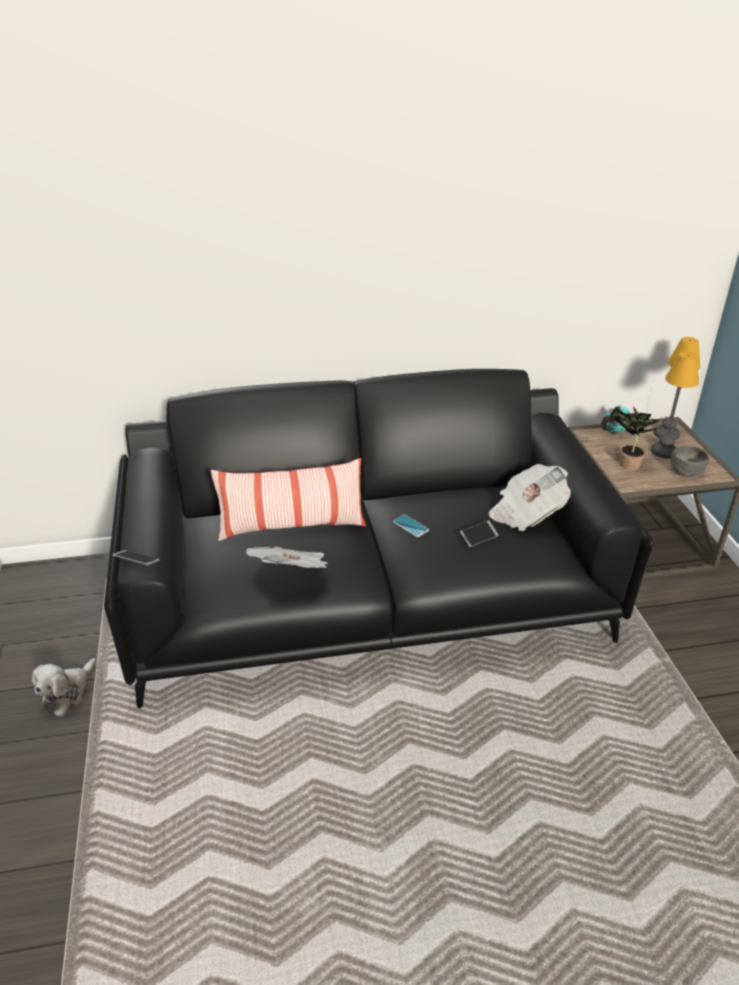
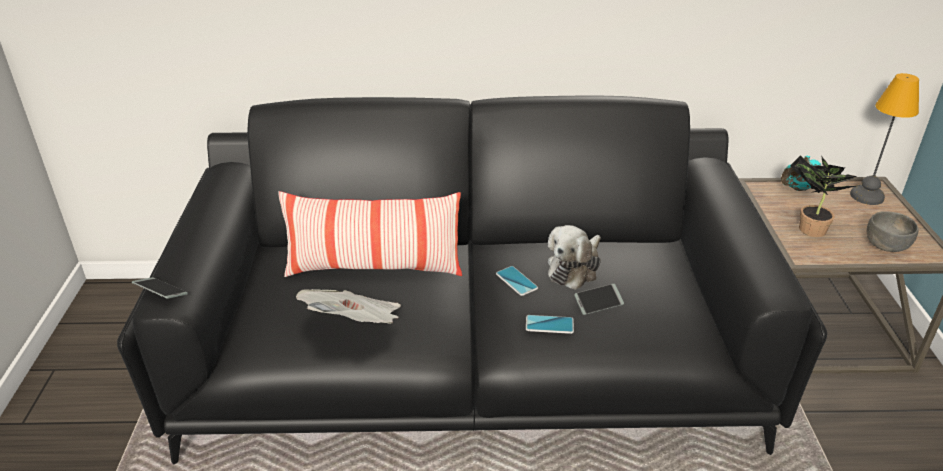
camera: 10 degrees right, 0 degrees up
plush toy [32,658,97,717] -> plush toy moved to [548,225,601,290]
newspaper [488,464,571,531] -> none
table lamp [651,352,699,459] -> none
none -> phone [526,315,574,334]

